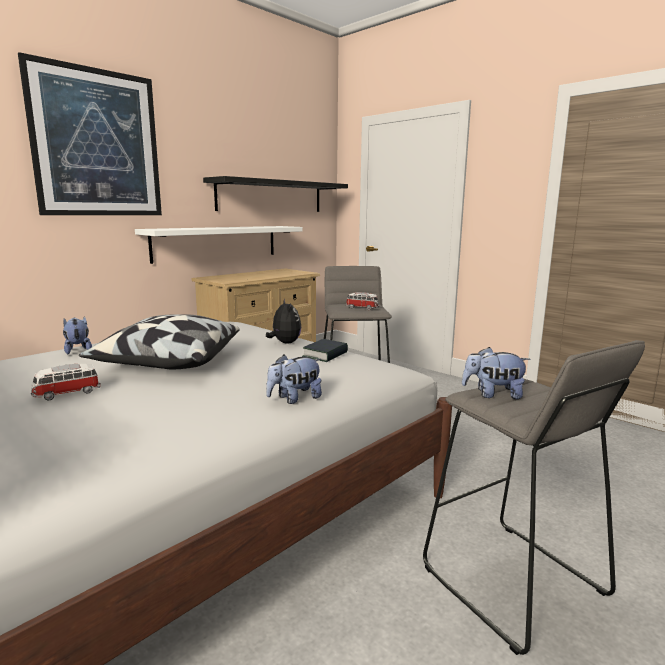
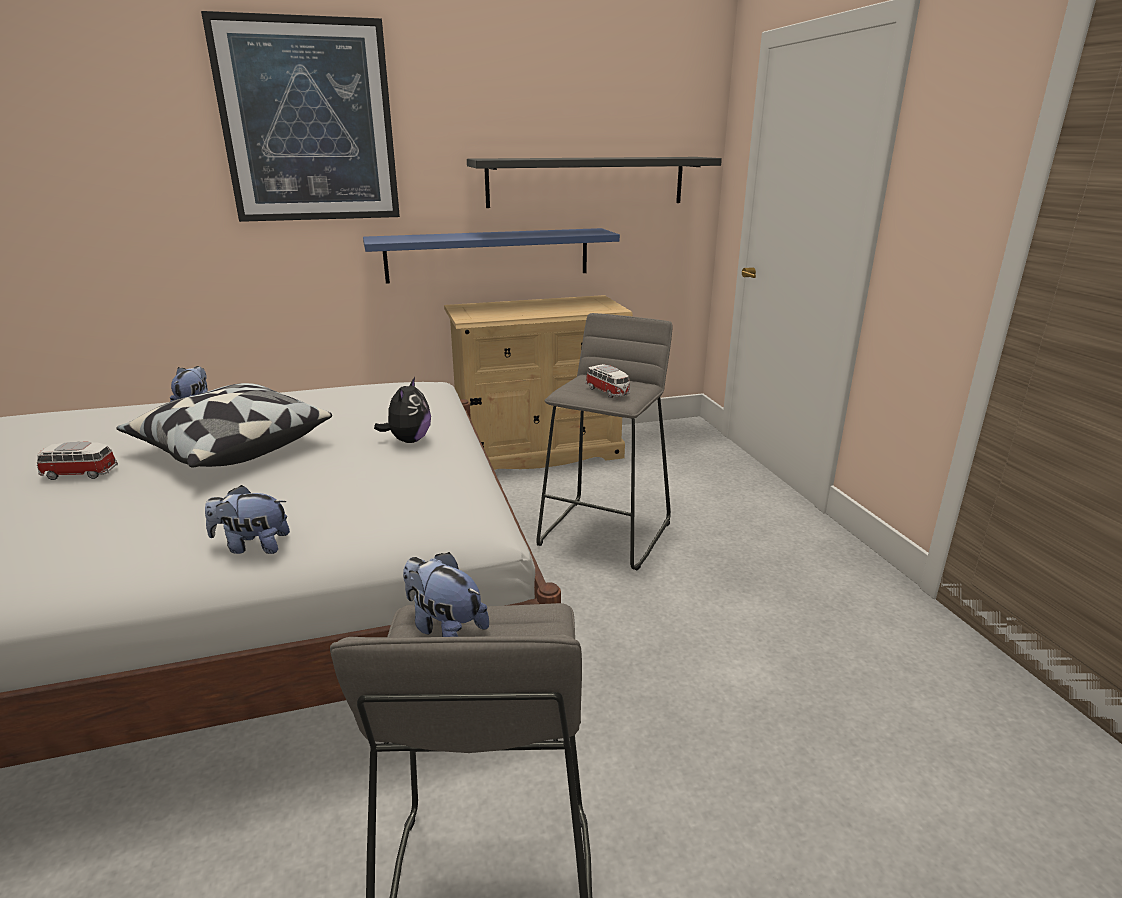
camera: 30 degrees right, 10 degrees up
white shelf [135,226,302,264] -> blue shelf [363,228,620,284]
book [302,339,348,362] -> none

